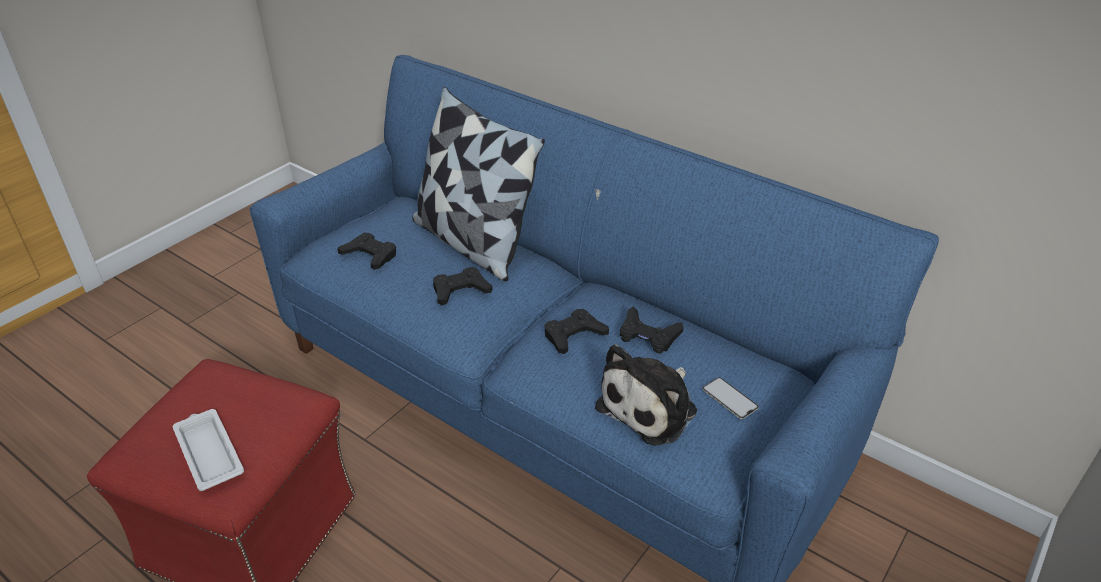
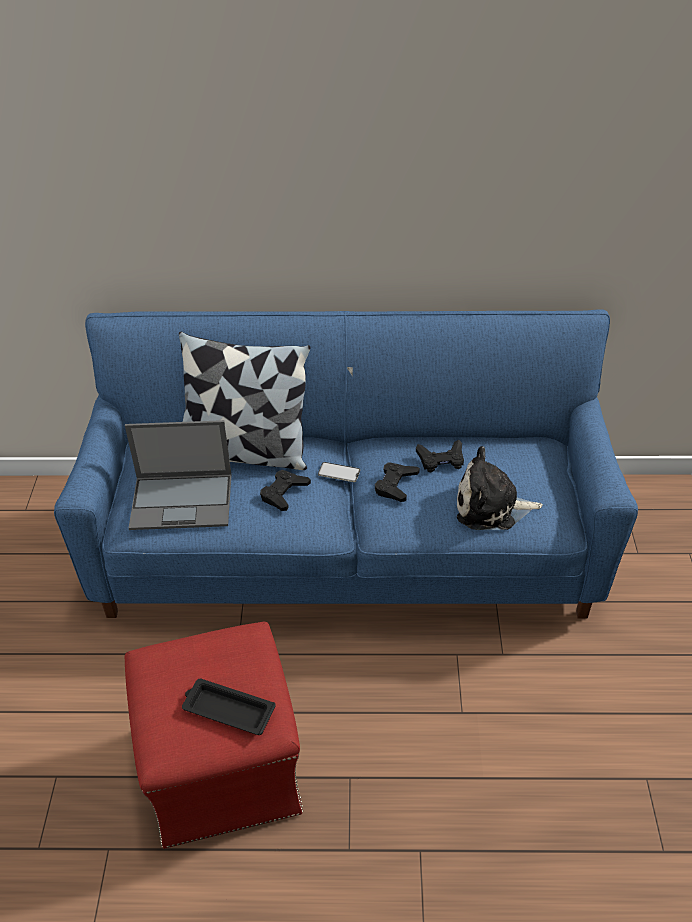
camera: 35 degrees left, 5 degrees up
white tray [172,409,244,491] -> black tray [182,679,276,735]
black game controller [337,233,396,270] -> laptop [125,420,232,530]
plush toy [595,344,697,446] -> plush toy turned 90 degrees clockwise [457,446,543,530]
phone [702,377,759,419] -> phone moved to [318,462,360,482]

